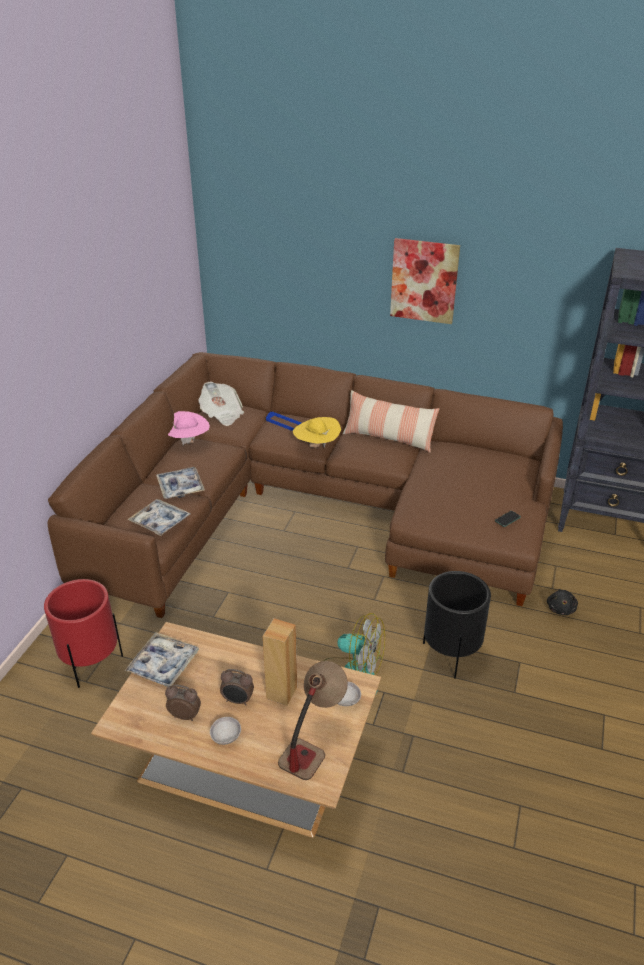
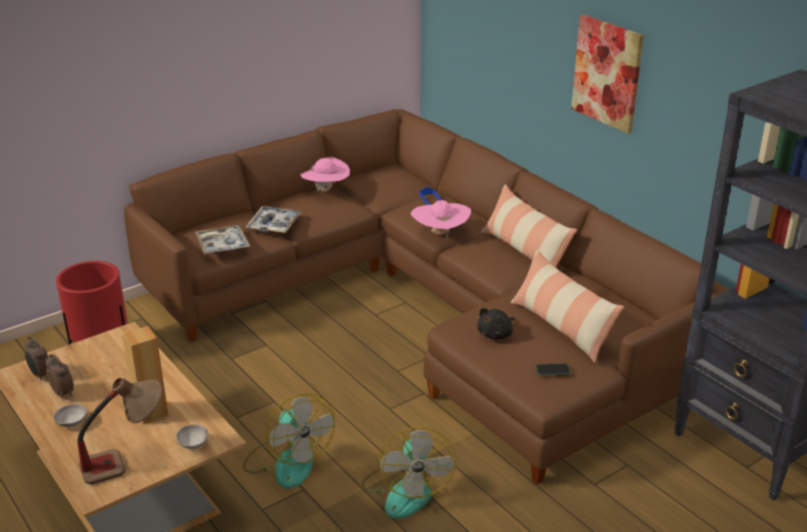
camera: 35 degrees right, 5 degrees down
tray [125,632,199,687] -> none
newspaper [198,382,244,426] -> none
alarm clock [220,669,254,706] -> alarm clock moved to [24,336,49,381]
yellow hat [293,417,341,448] -> pink hat [410,200,471,238]
black planter [423,571,491,679] -> fan [362,427,456,519]
black plush toy [547,589,578,615] -> black plush toy moved to [477,308,515,339]
none -> pillow [511,249,624,363]

